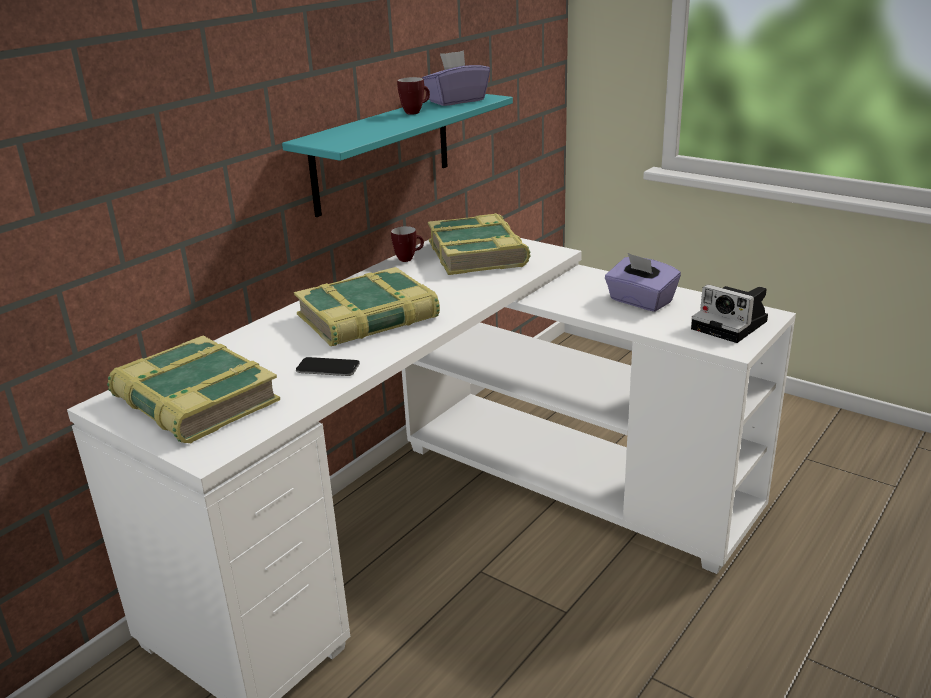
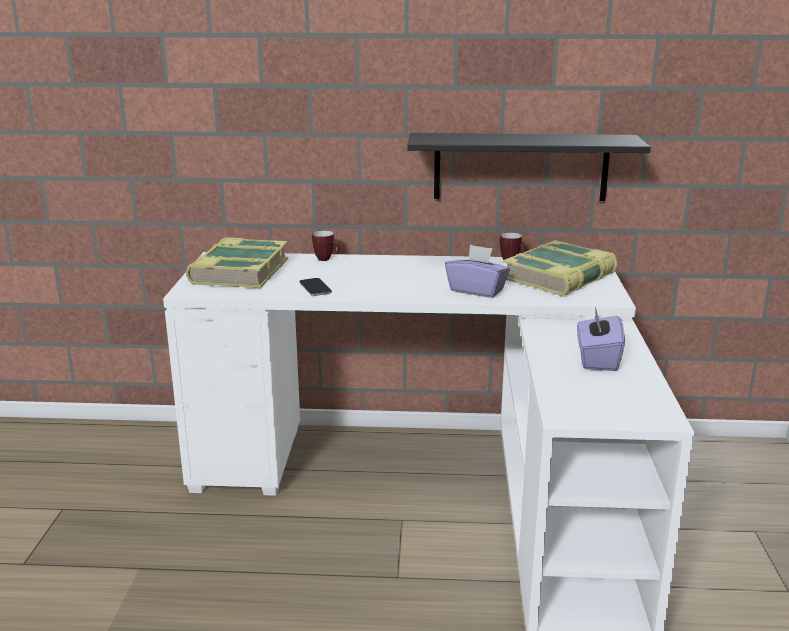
camera: 55 degrees right, 5 degrees down
turquoise shelf [282,94,513,217] -> black shelf [408,133,651,201]
book [294,267,440,346] -> none
mug [397,77,430,115] -> mug moved to [312,230,340,261]
purple tissue box [422,51,490,106] -> purple tissue box moved to [445,245,510,298]
camera [691,284,768,343] -> none

